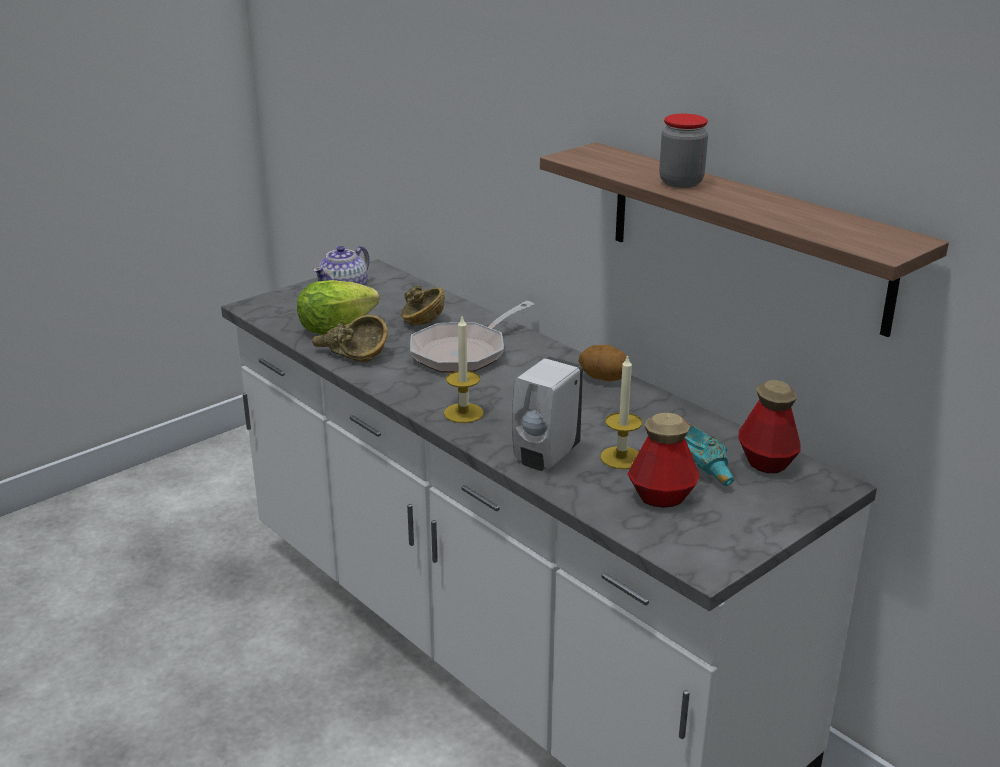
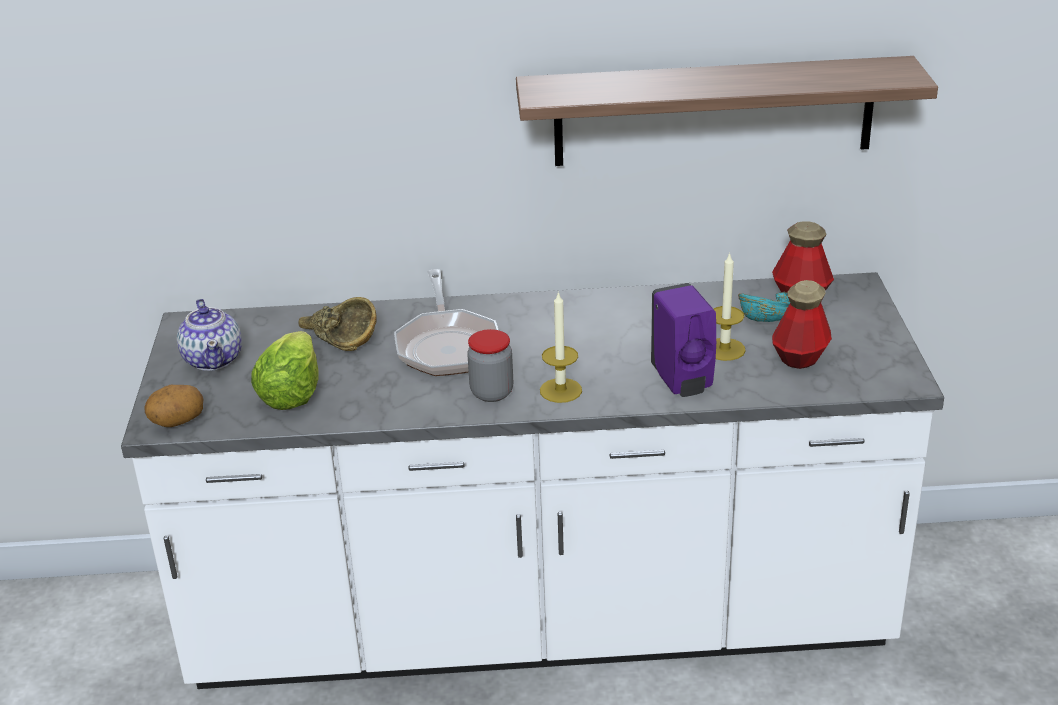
camera: 50 degrees left, 5 degrees up
brown bowl [312,315,388,362] -> none
white soap dispenser [512,357,583,471] -> purple soap dispenser [651,283,716,397]
potato [579,345,627,381] -> potato moved to [144,385,204,427]
jar [659,114,708,188] -> jar moved to [467,329,513,402]

